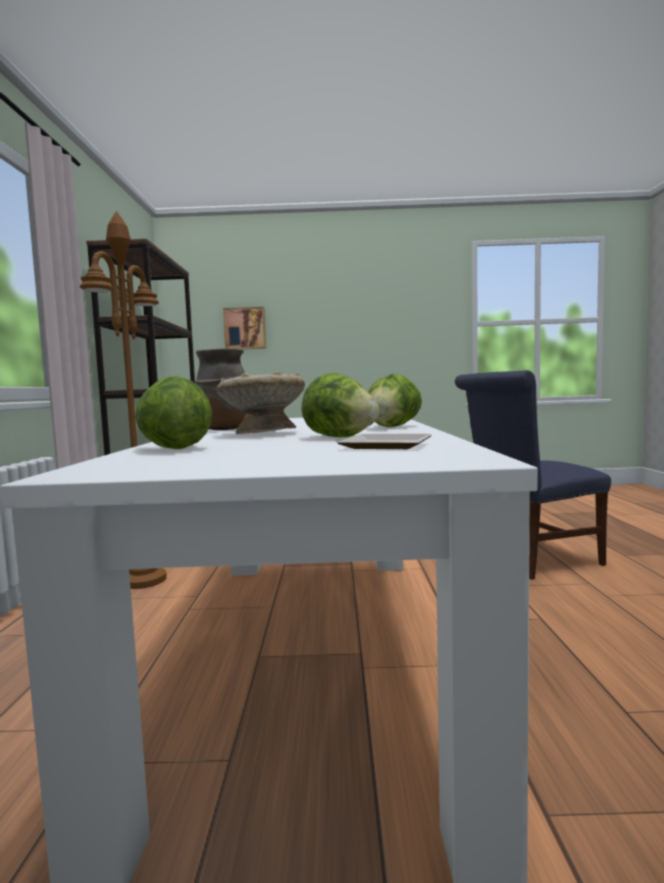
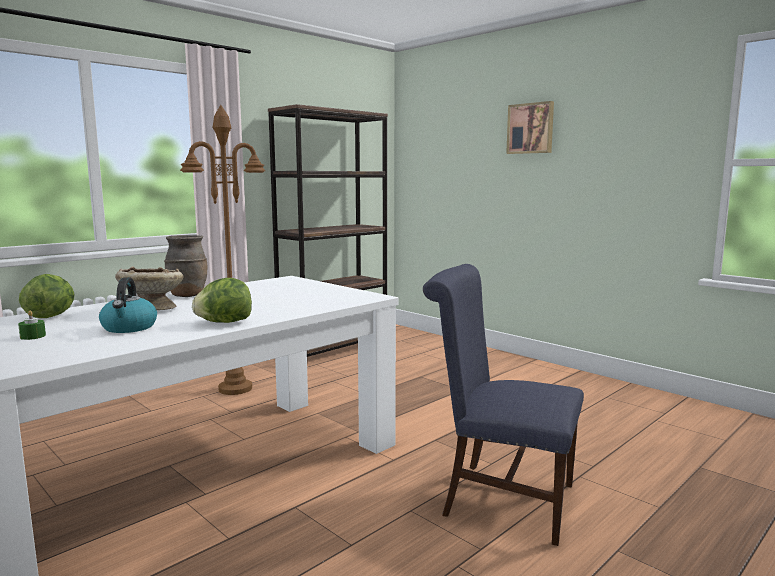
camera: 45 degrees right, 5 degrees up
picture [223,307,266,349] -> picture moved to [506,101,554,154]
lettuce [301,373,379,437] -> kettle [99,277,157,333]
plate [337,434,432,449] -> none
none -> green candle [18,311,46,340]

